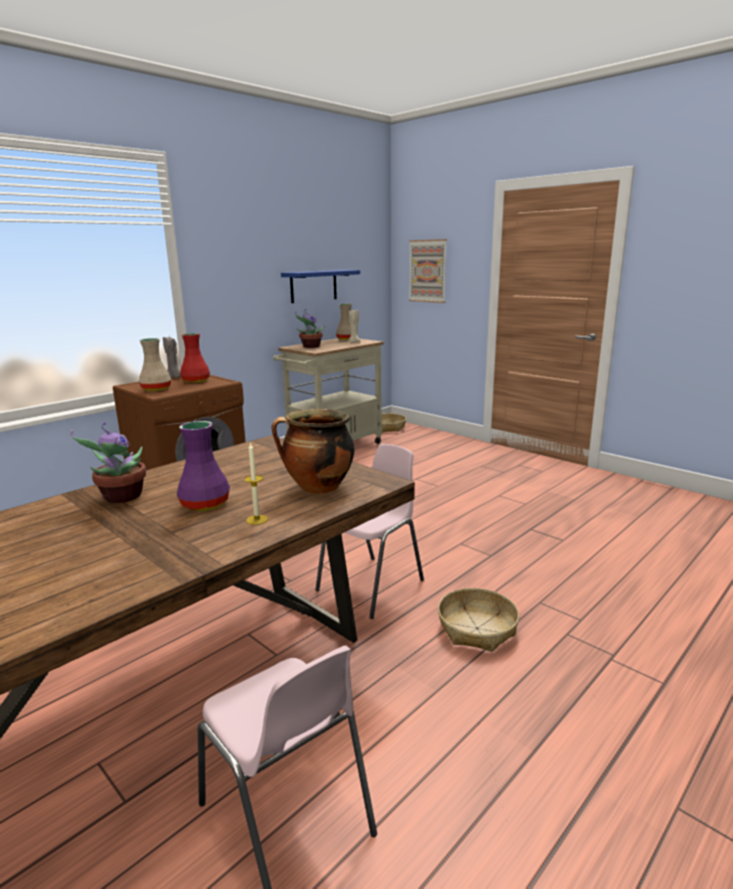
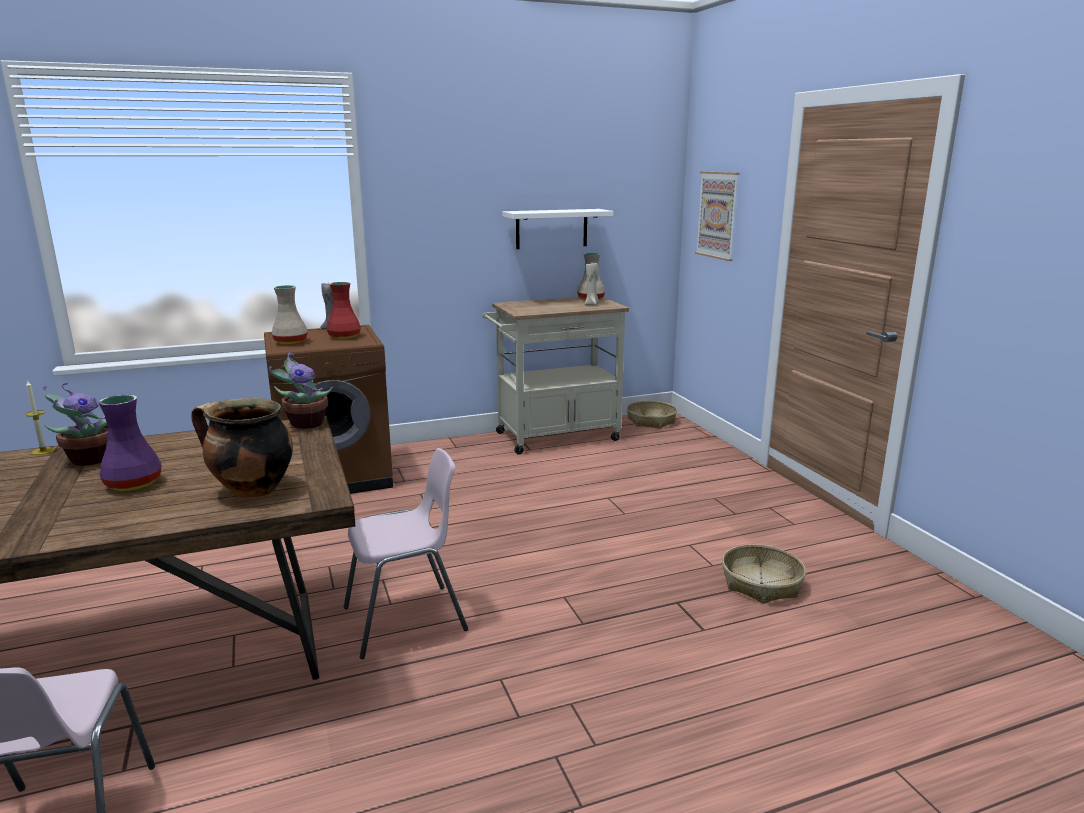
camera: 25 degrees right, 0 degrees up
candle [244,442,268,525] -> candle moved to [25,380,55,455]
blue shelf [281,270,360,303] -> white shelf [502,209,613,249]
potted plant [295,309,325,348] -> potted plant moved to [269,352,333,429]
basket [438,588,519,652] -> basket moved to [722,544,806,604]

